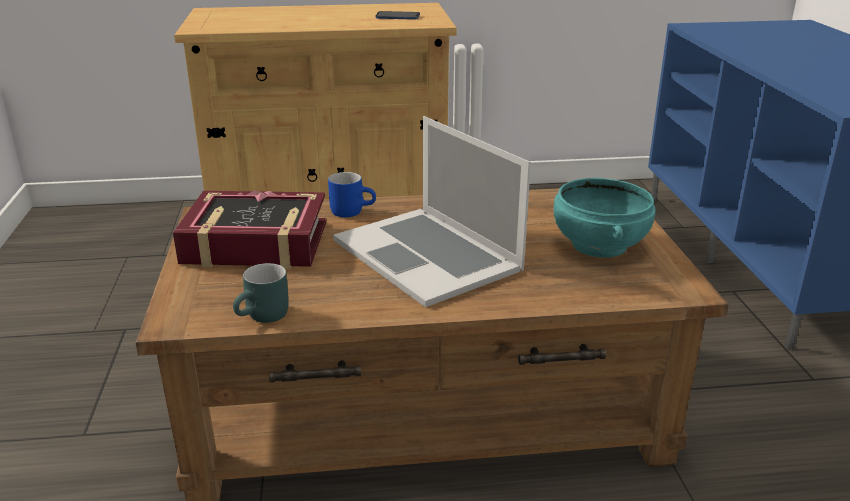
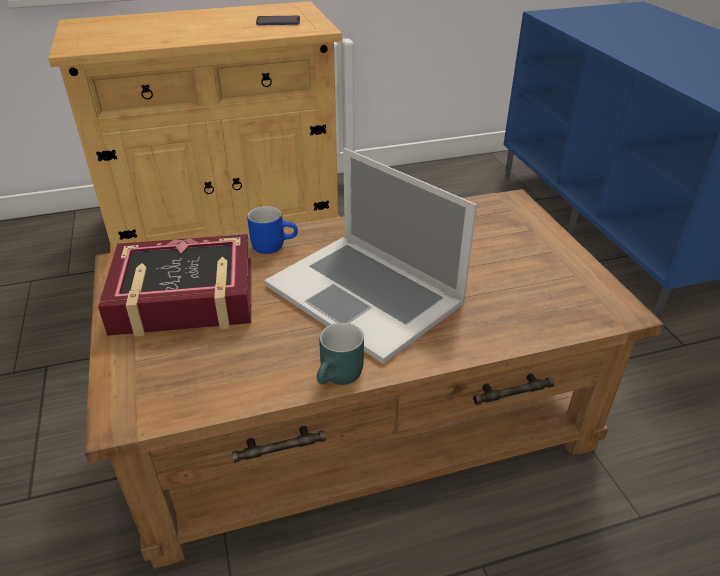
camera: 10 degrees left, 10 degrees up
turquoise mug [233,263,289,323] -> turquoise mug moved to [317,323,364,385]
turquoise bowl [554,178,655,258] -> none

